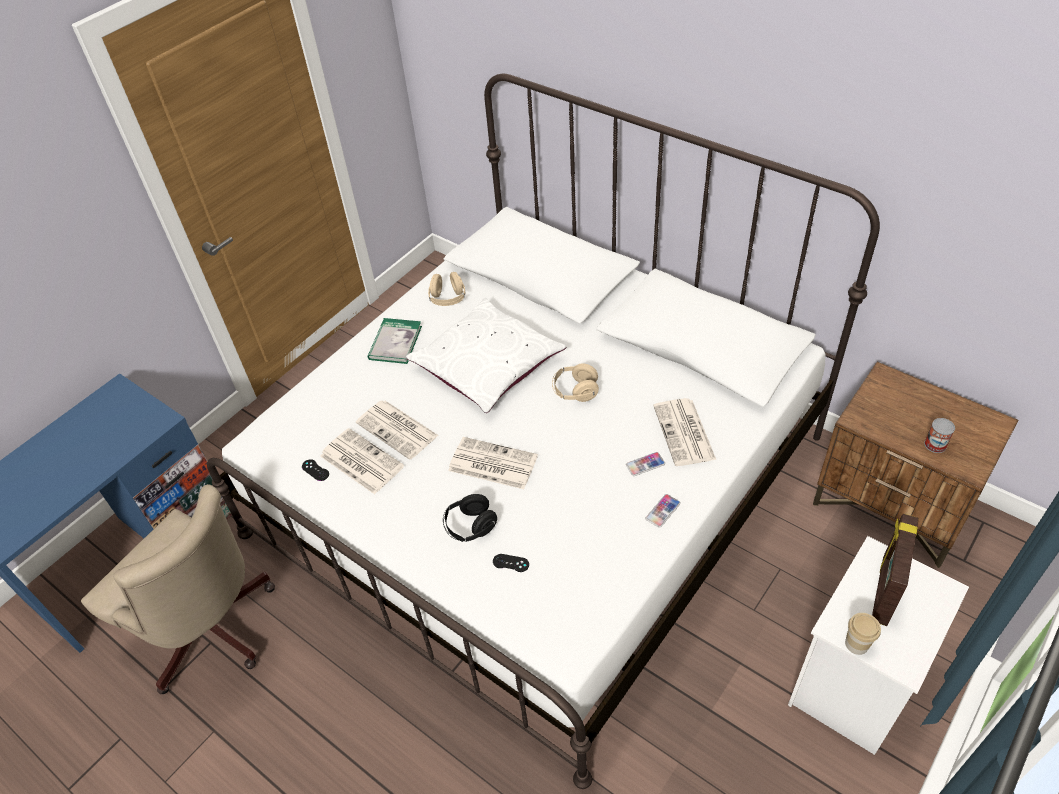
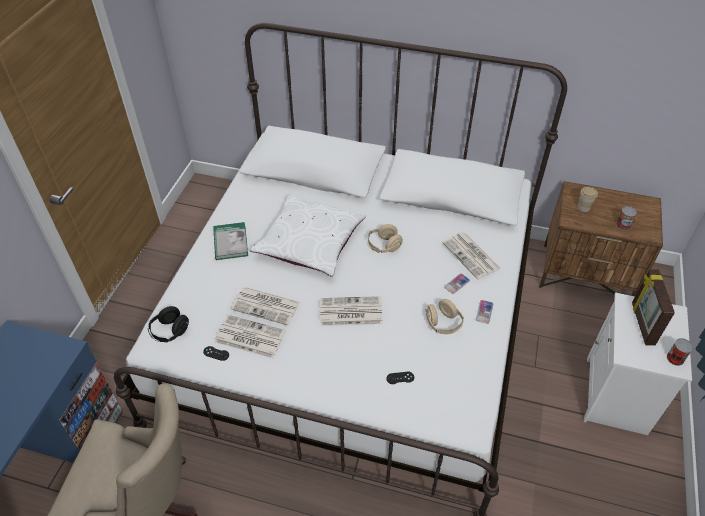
camera: 25 degrees left, 0 degrees up
beige headphones [428,272,465,306] -> beige headphones moved to [426,299,464,334]
black headphones [443,494,497,542] -> black headphones moved to [148,306,189,342]
cup [845,613,881,655] -> cup moved to [578,187,598,212]
none -> can [667,338,693,366]

